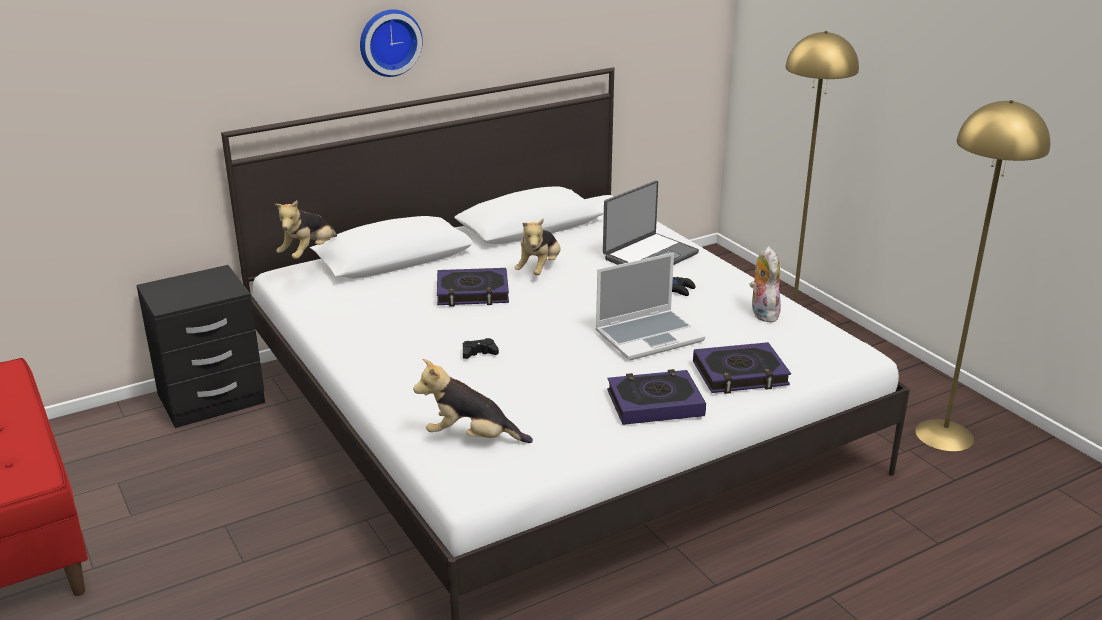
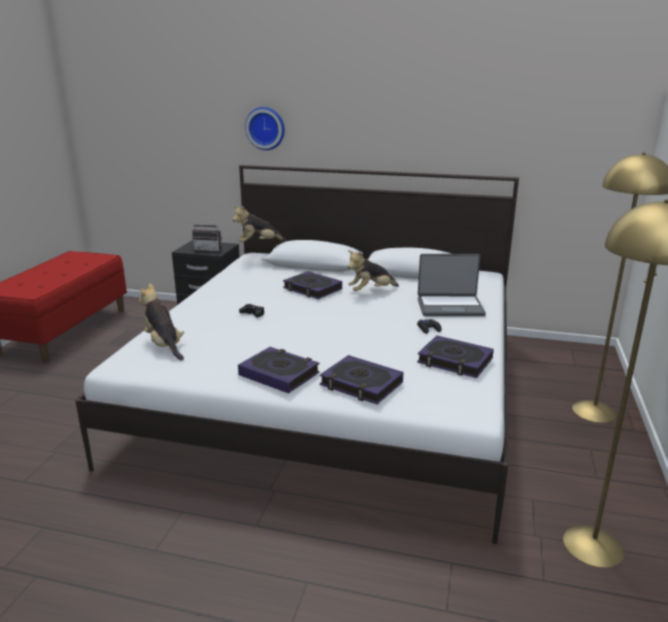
camera: 45 degrees right, 5 degrees down
wall clock [360,9,423,77] -> wall clock moved to [245,107,285,150]
laptop [595,253,705,360] -> none
plush toy [750,246,781,322] -> book [417,335,494,378]
none -> radio [192,217,222,252]

